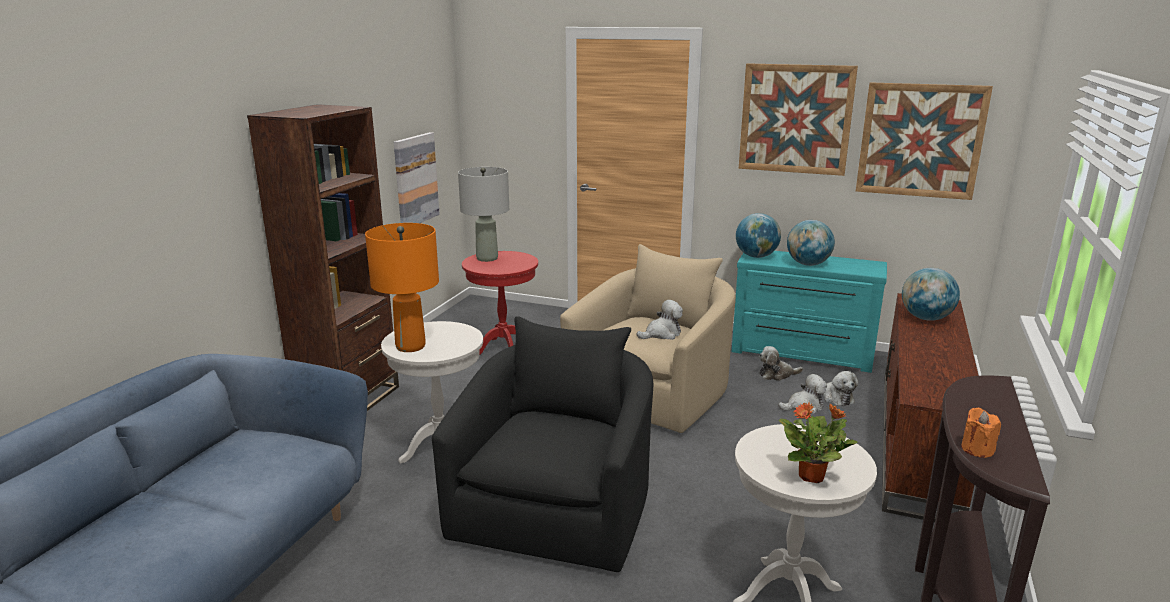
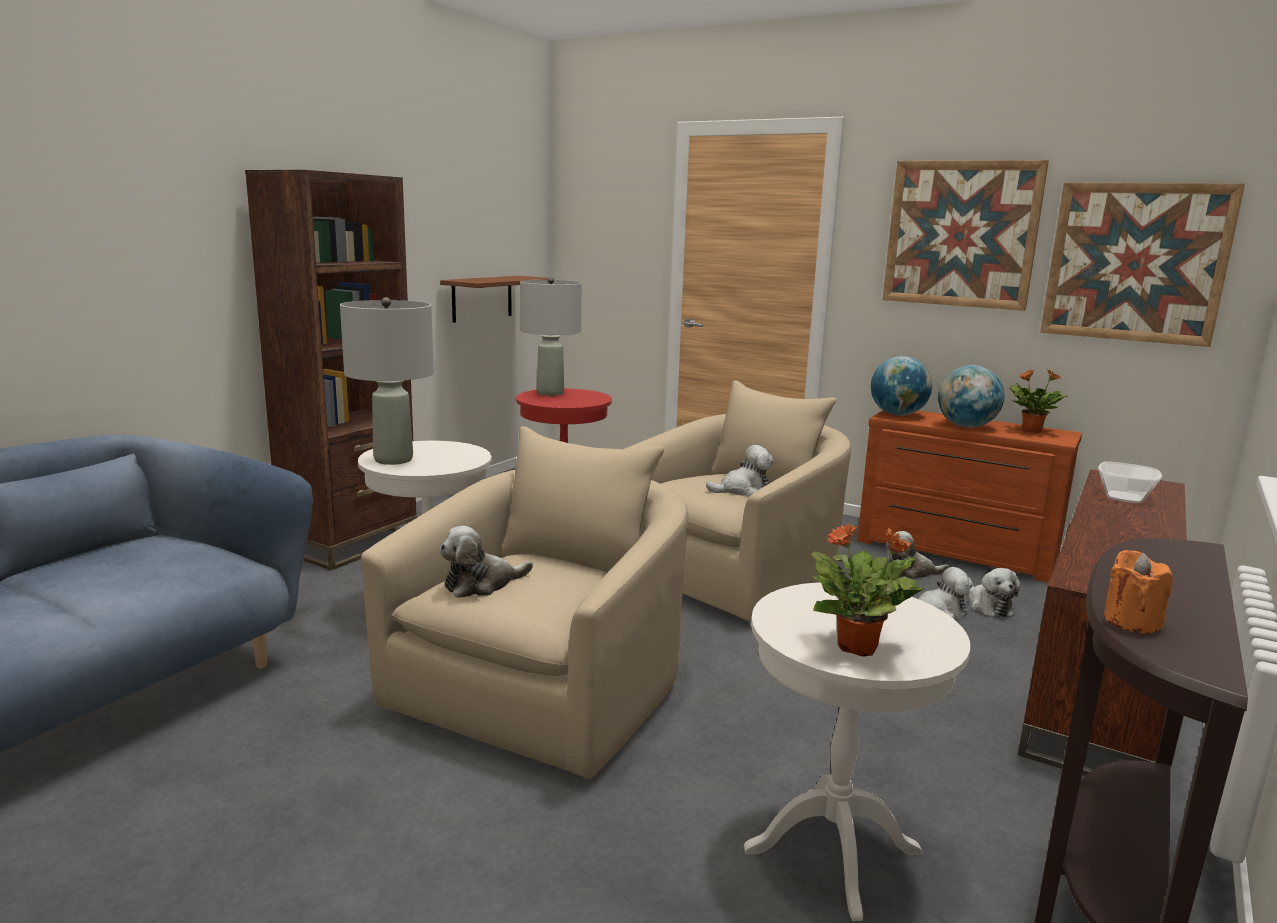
camera: 10 degrees right, 5 degrees down
orange table lamp [365,223,439,352] -> grey table lamp [340,297,434,465]
picture [394,132,440,223] -> brown shelf [440,276,548,323]
black armchair [432,316,653,572] -> beige armchair [361,426,688,778]
turquoise dresser [732,251,887,373] -> brown dresser [857,410,1082,583]
globe [902,268,960,321] -> bowl [1098,461,1162,503]
none -> plush toy [439,526,533,598]
none -> potted plant [1009,369,1068,433]

